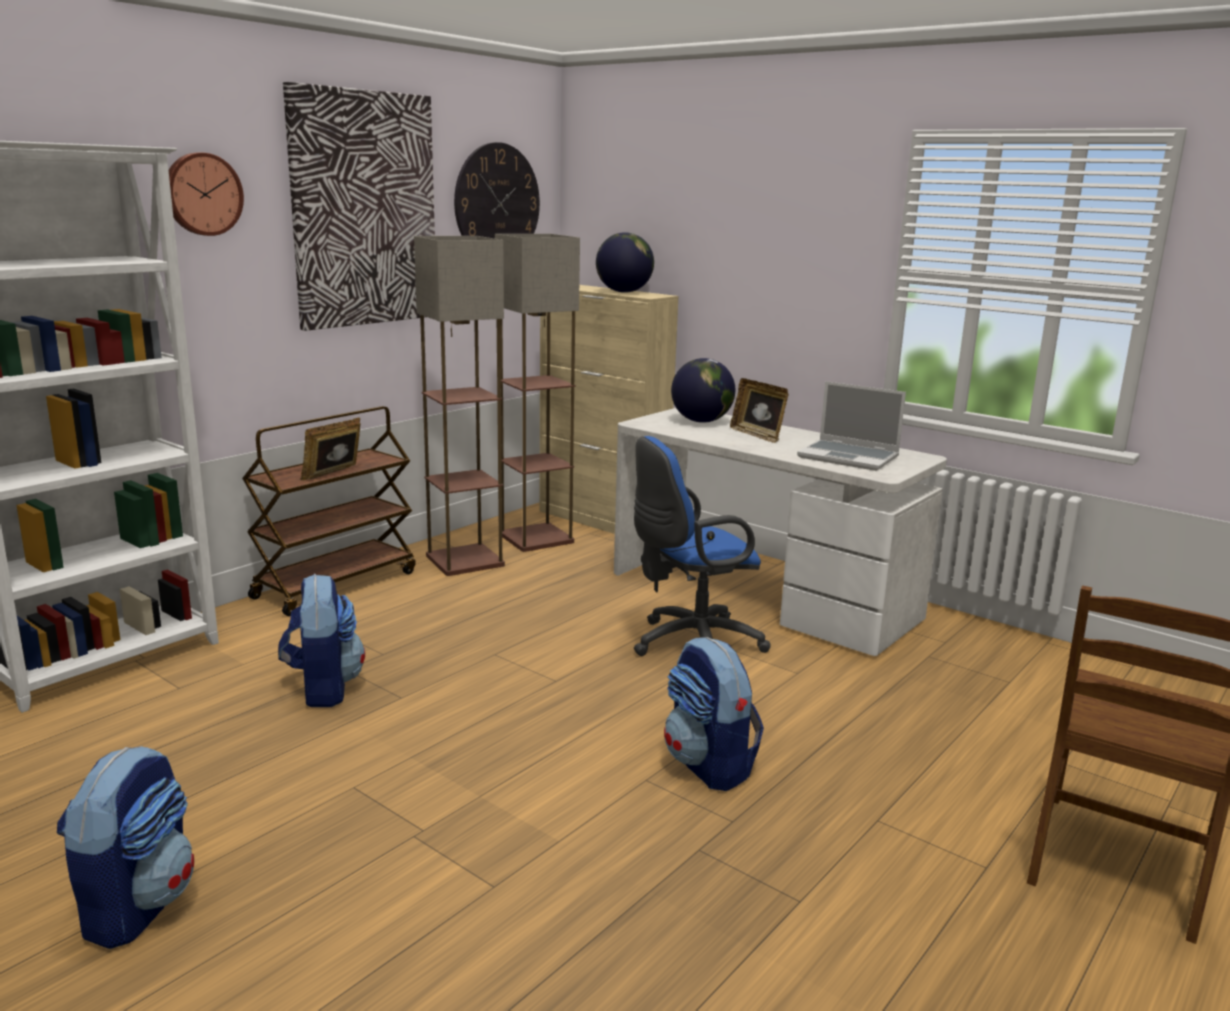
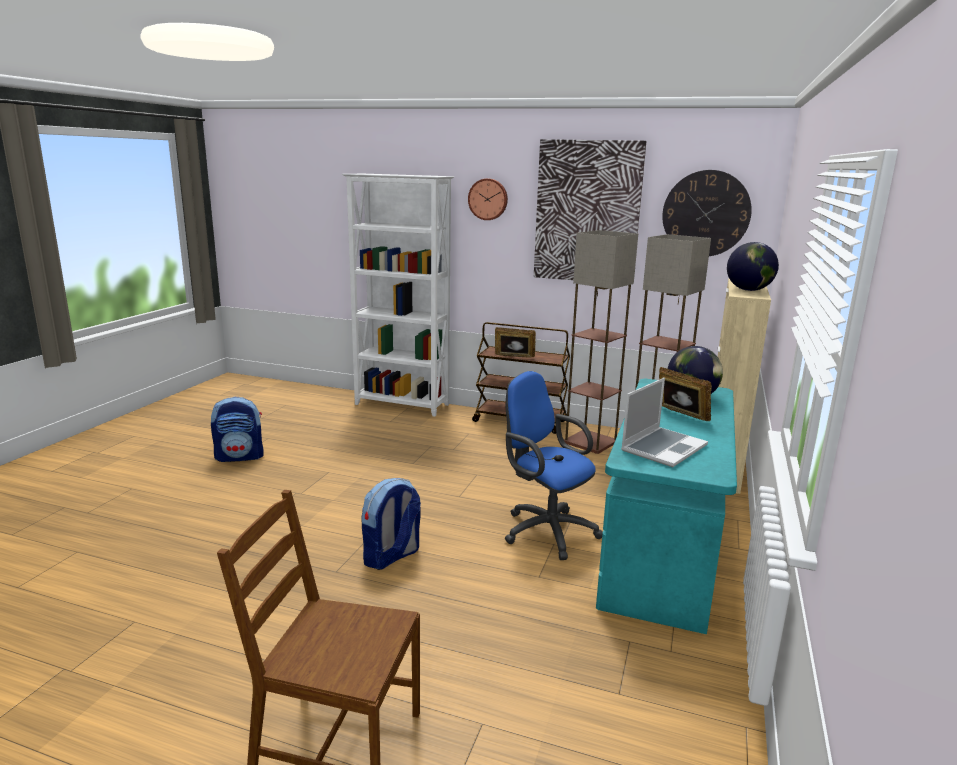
camera: 70 degrees right, 0 degrees up
backpack [278,574,365,707] -> none
white desk [614,408,947,656] -> turquoise desk [596,379,737,634]
picture frame [730,378,789,443] -> picture frame turned 105 degrees clockwise [659,367,712,421]
laptop [797,381,906,471] -> laptop turned 150 degrees counterclockwise [621,378,708,467]

